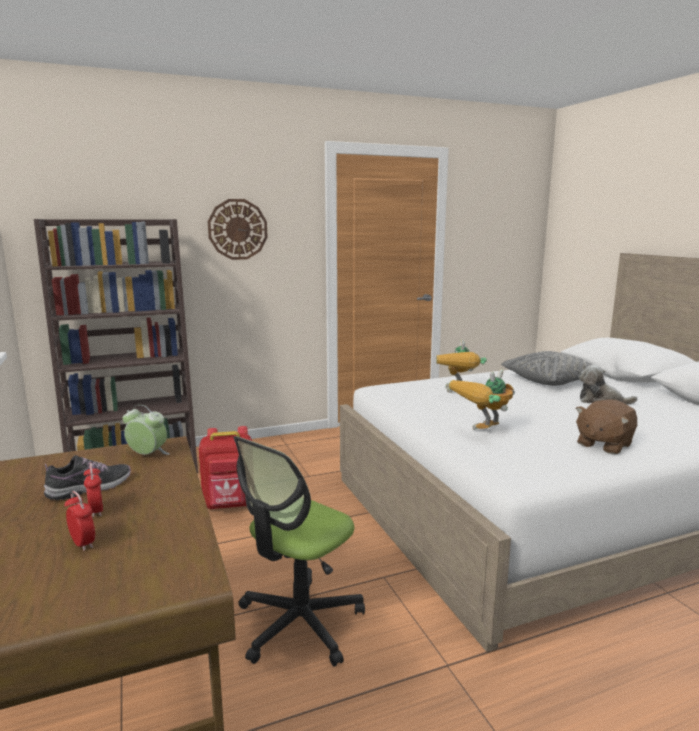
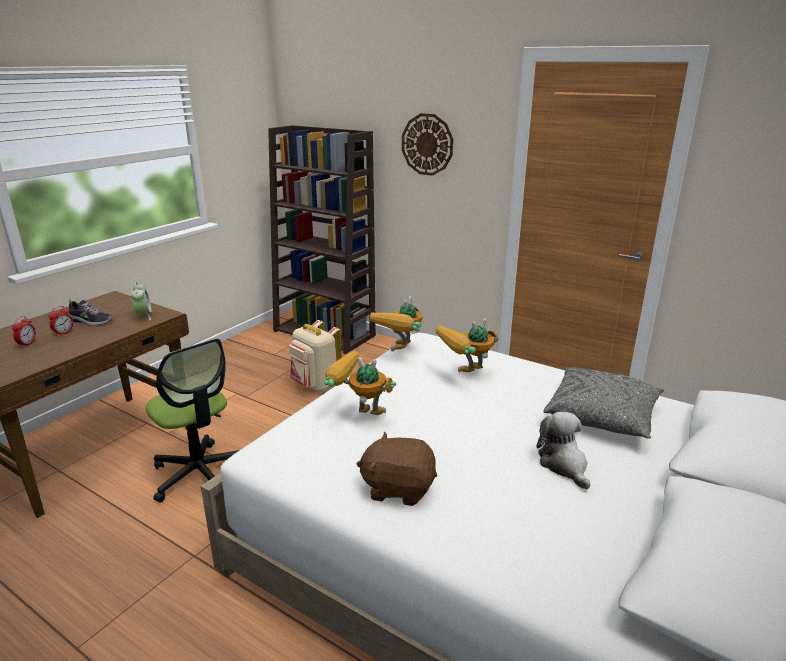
camera: 55 degrees right, 10 degrees up
red backpack [199,426,252,509] -> beige backpack [289,320,342,392]
office chair [234,436,365,667] -> office chair turned 135 degrees counterclockwise [146,339,239,503]
none -> toy robot [369,296,422,351]

